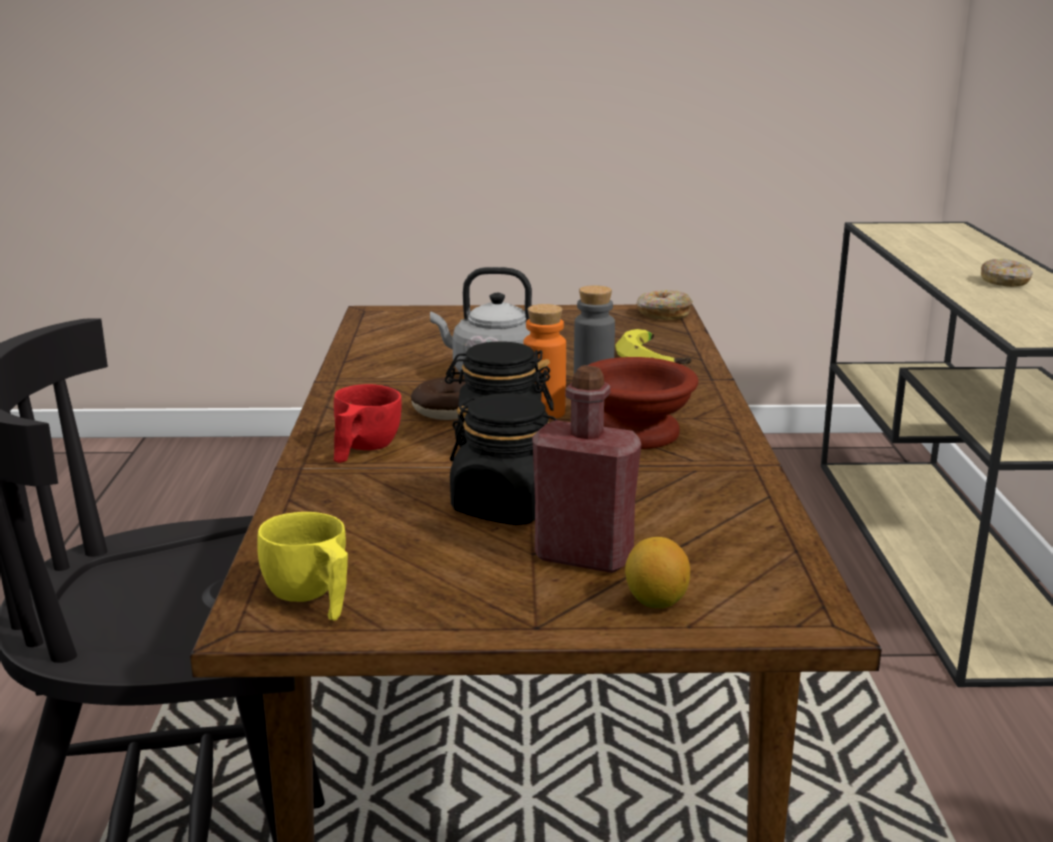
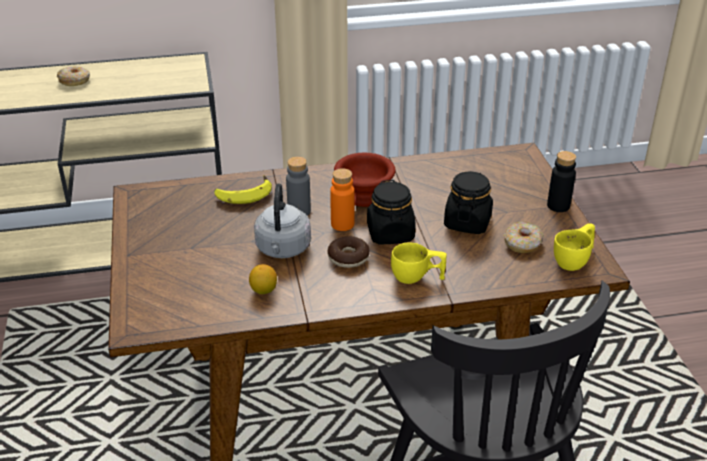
camera: 100 degrees left, 15 degrees up
red cup [334,384,402,463] -> yellow cup [391,243,447,284]
red bottle [532,365,642,573] -> none
lemon [625,537,690,608] -> lemon moved to [249,264,277,294]
donut [636,290,693,320] -> donut moved to [504,221,543,253]
none -> black bottle [547,151,576,212]

